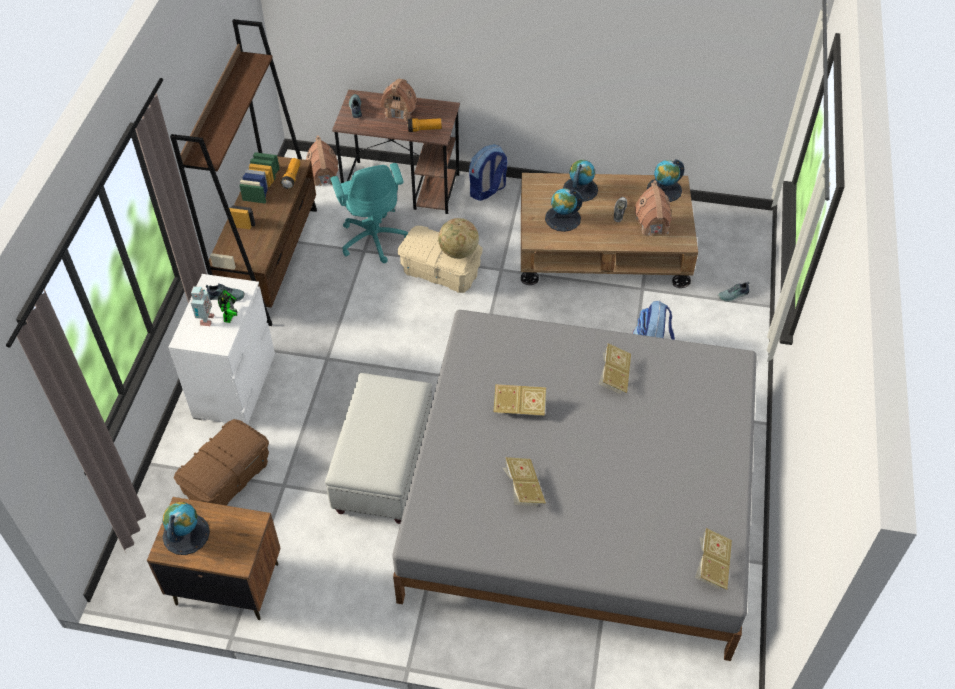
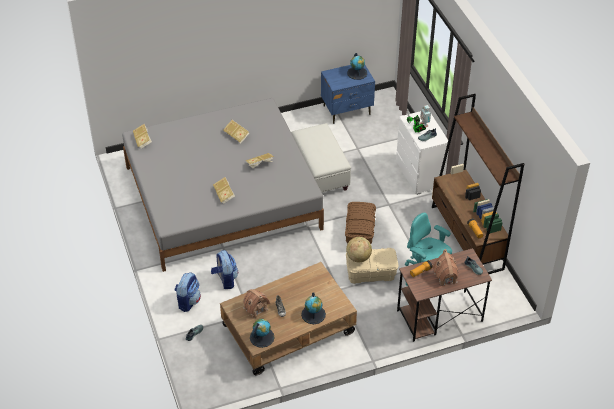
camera: 150 degrees right, 5 degrees down
brown nightstand [147,497,281,620] -> blue nightstand [321,65,375,124]
brown storage box [174,419,269,506] -> brown storage box moved to [345,202,376,244]
toy house [306,136,338,186] -> none
backpack [469,144,507,201] -> backpack moved to [175,272,201,312]
globe [545,189,583,232] -> none

